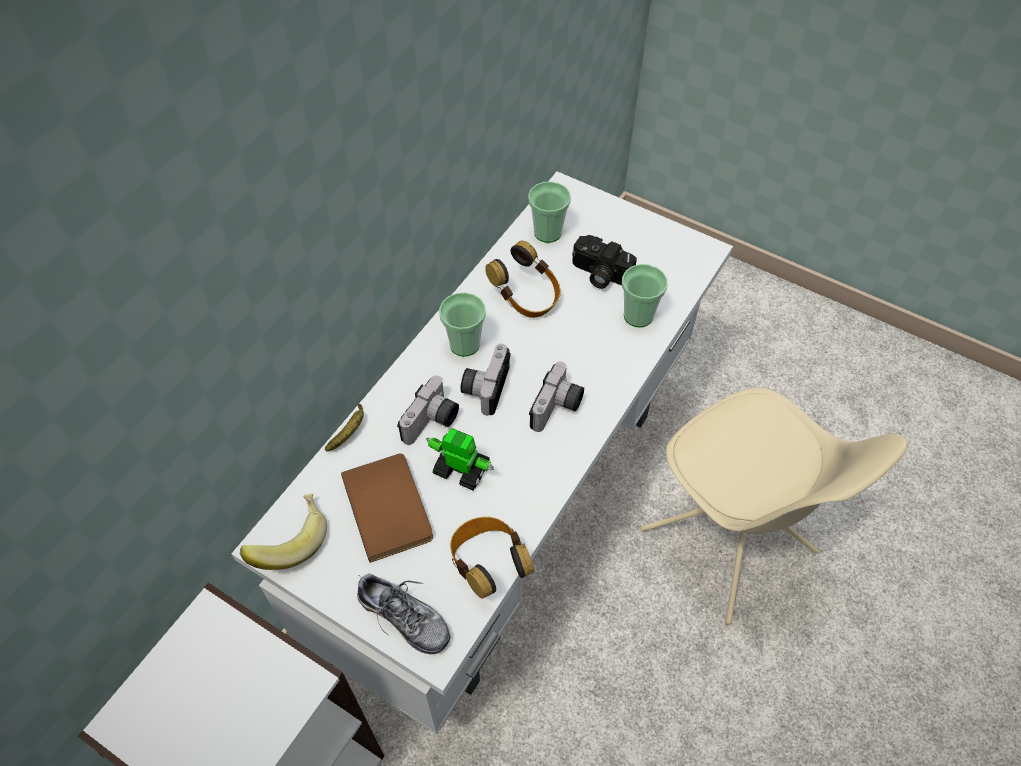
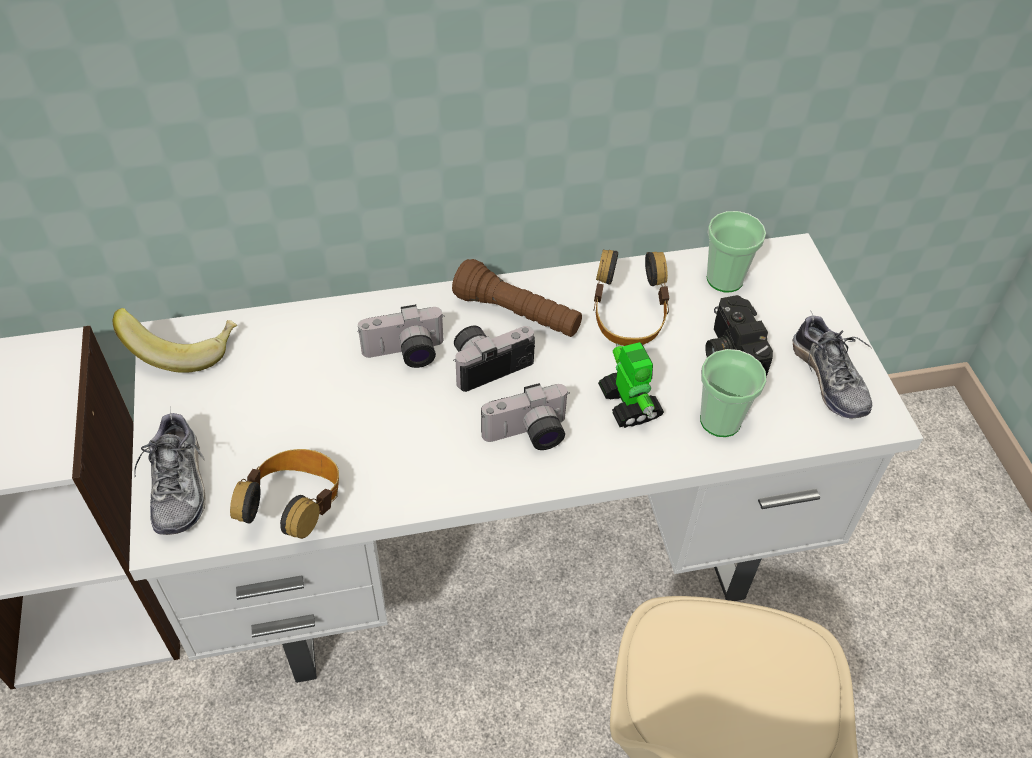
camera: 45 degrees right, 5 degrees down
banana [325,404,364,451] -> none
brown book [341,453,433,563] -> none
toy robot [426,428,494,491] -> toy robot moved to [598,342,664,428]
cup [439,292,486,357] -> brown flashlight [452,259,582,337]
none -> shoe [792,309,872,419]

